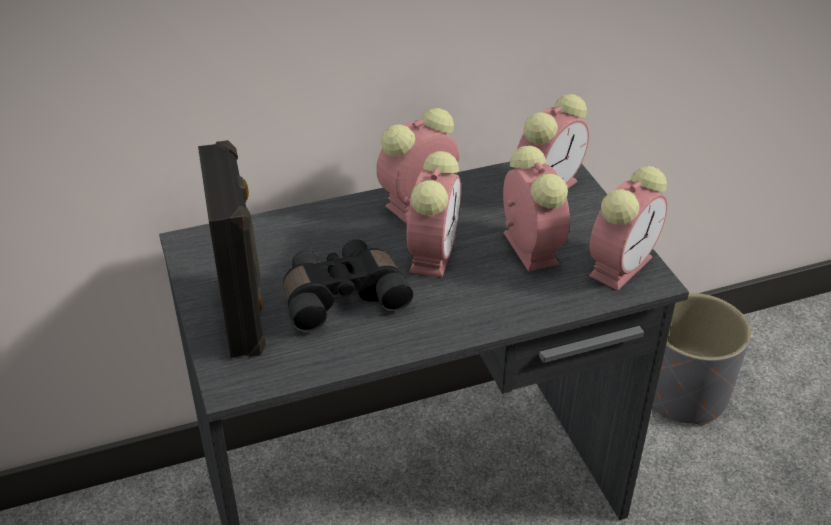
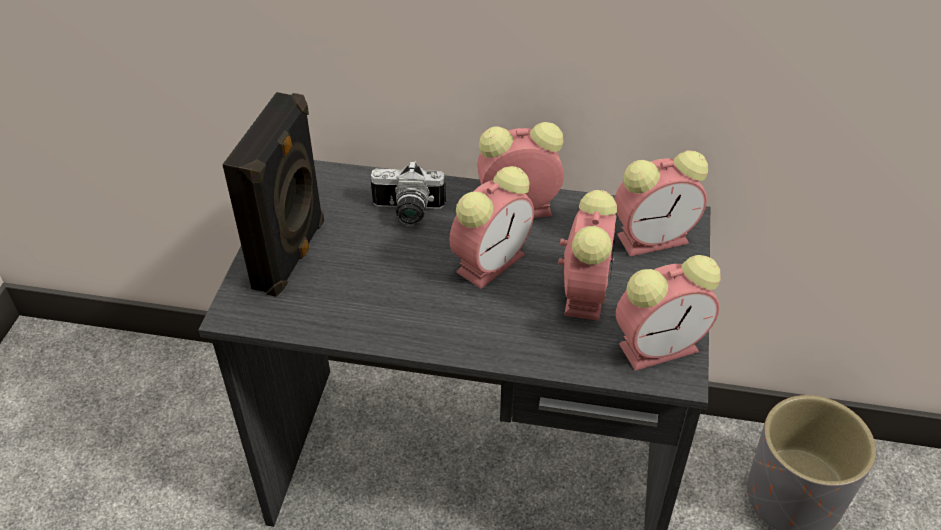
camera: 30 degrees right, 5 degrees up
black binoculars [284,239,413,332] -> none
none -> camera [371,161,446,225]

